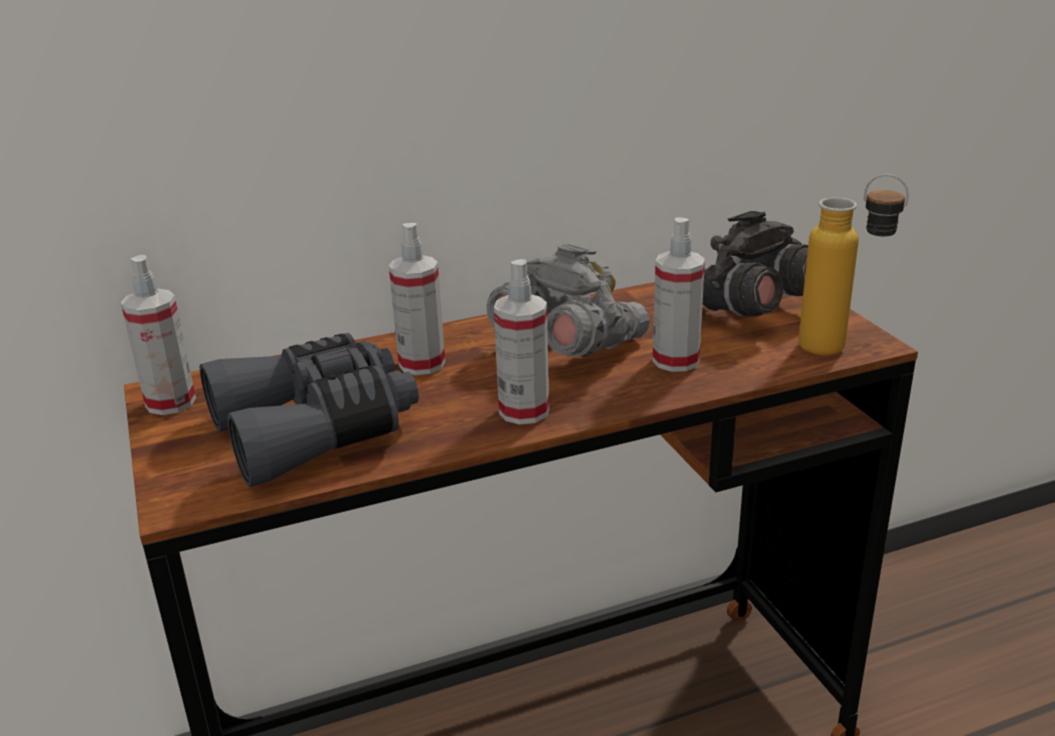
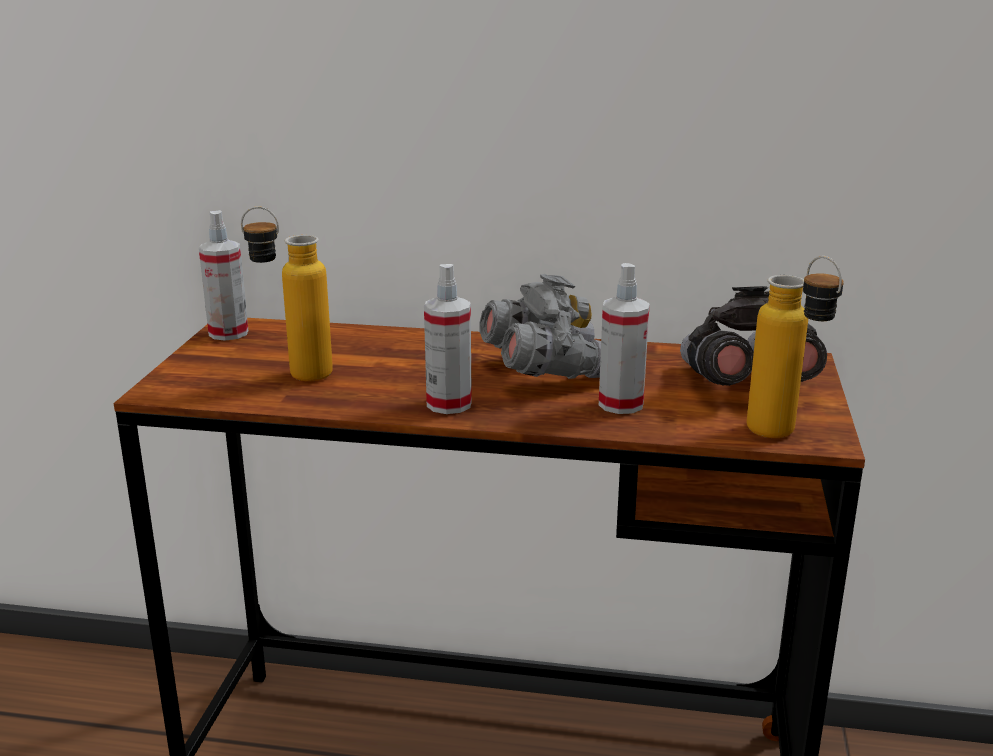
camera: 30 degrees right, 5 degrees down
grey binoculars [200,333,419,487] -> bottle [241,206,333,381]
spray bottle [389,223,445,375] -> none

